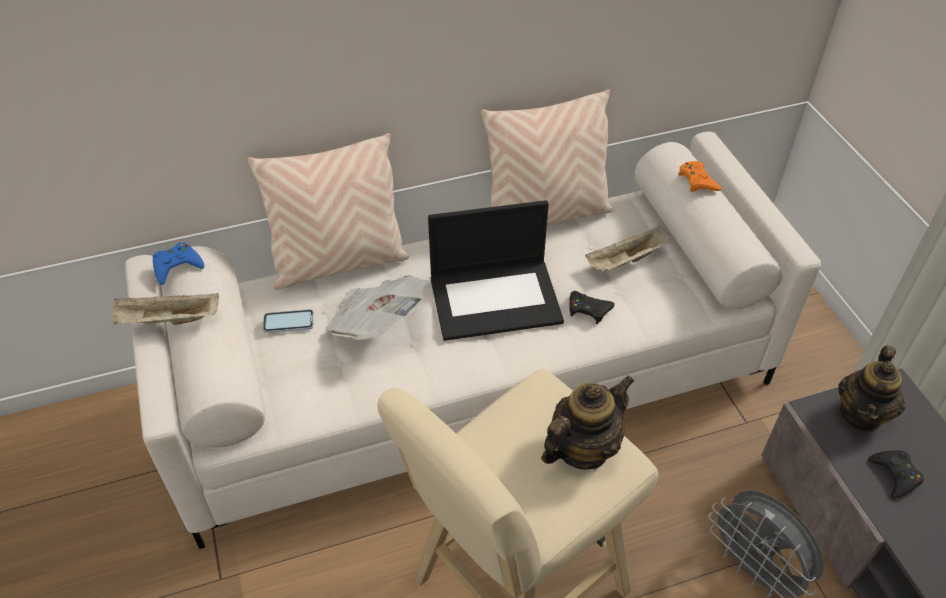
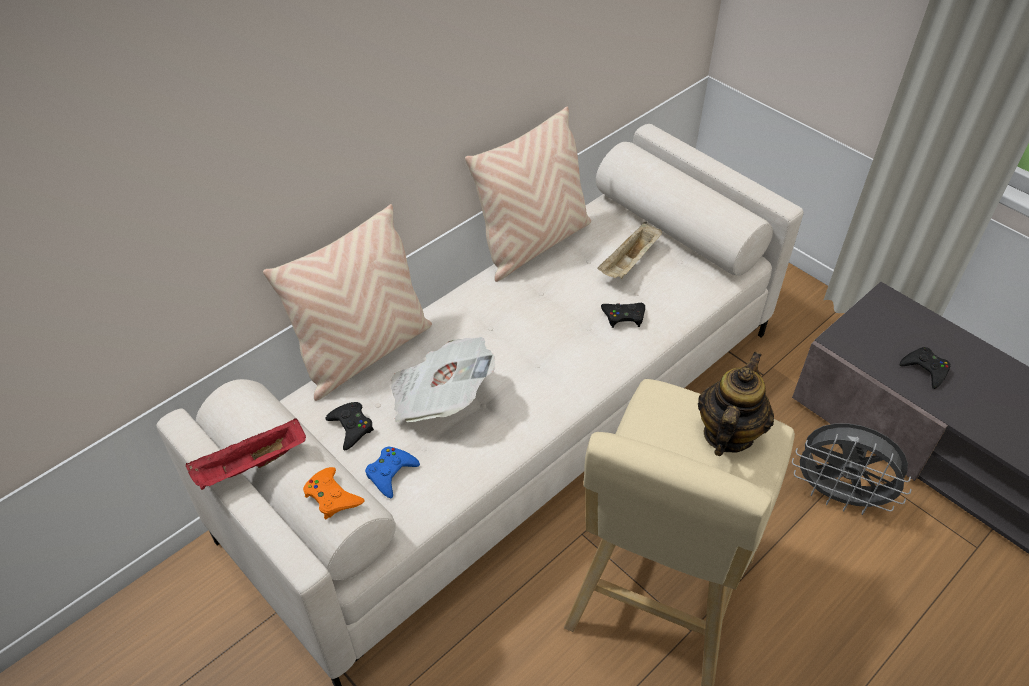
camera: 25 degrees left, 0 degrees up
beige tray [113,293,219,325] -> red tray [185,418,306,490]
blue game controller [153,243,204,285] -> blue game controller moved to [365,447,420,498]
phone [263,309,314,333] -> black game controller [325,402,374,450]
laptop [428,200,564,341] -> none
orange game controller [678,161,722,192] -> orange game controller moved to [303,467,365,519]
teapot [838,345,905,432] -> none

